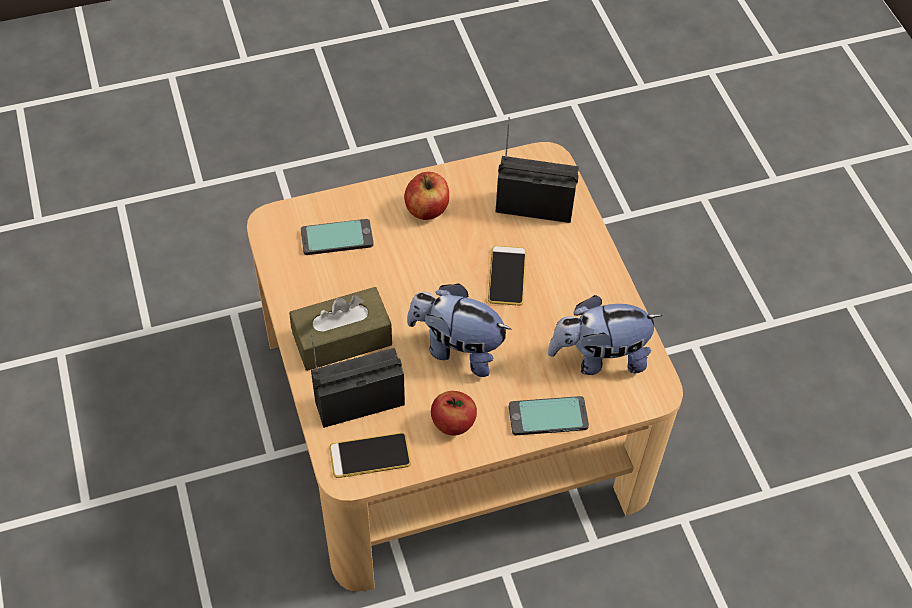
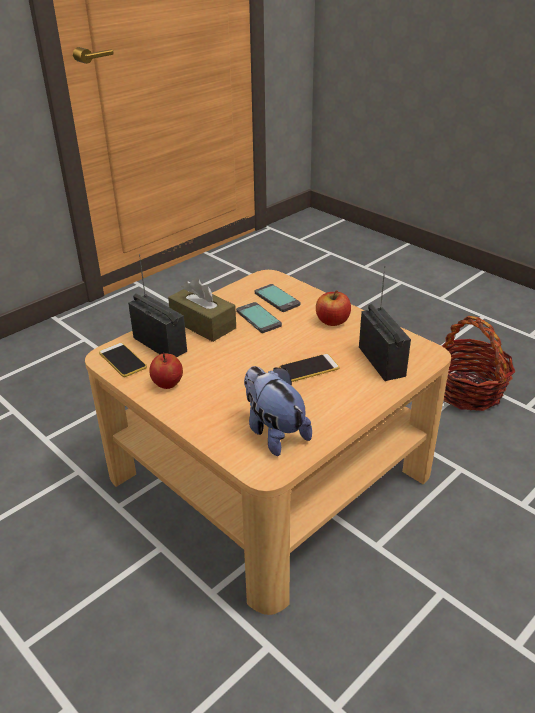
camera: 65 degrees right, 20 degrees down
plush toy [407,283,512,377] -> none
phone [509,396,589,435] -> phone moved to [236,302,282,333]
none -> basket [442,316,515,411]

